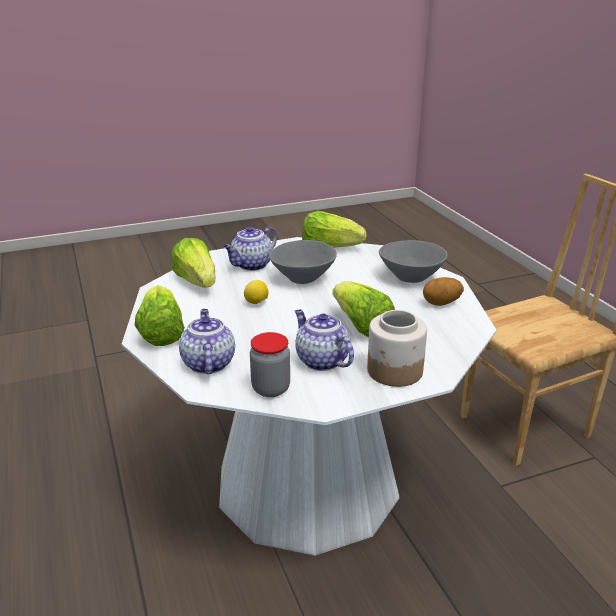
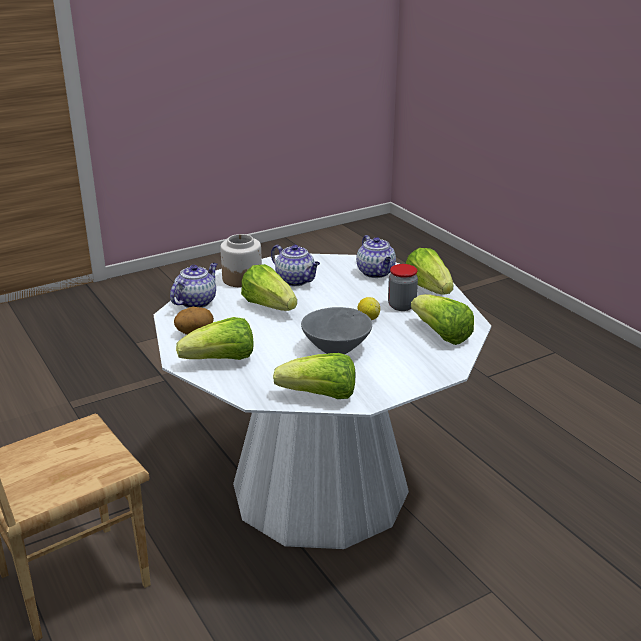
camera: 170 degrees right, 0 degrees up
teapot [223,226,277,271] -> teapot moved to [170,263,217,308]
jar [250,332,290,397] -> jar moved to [388,264,418,311]
grey bowl [379,240,447,283] -> lettuce [176,317,254,360]

